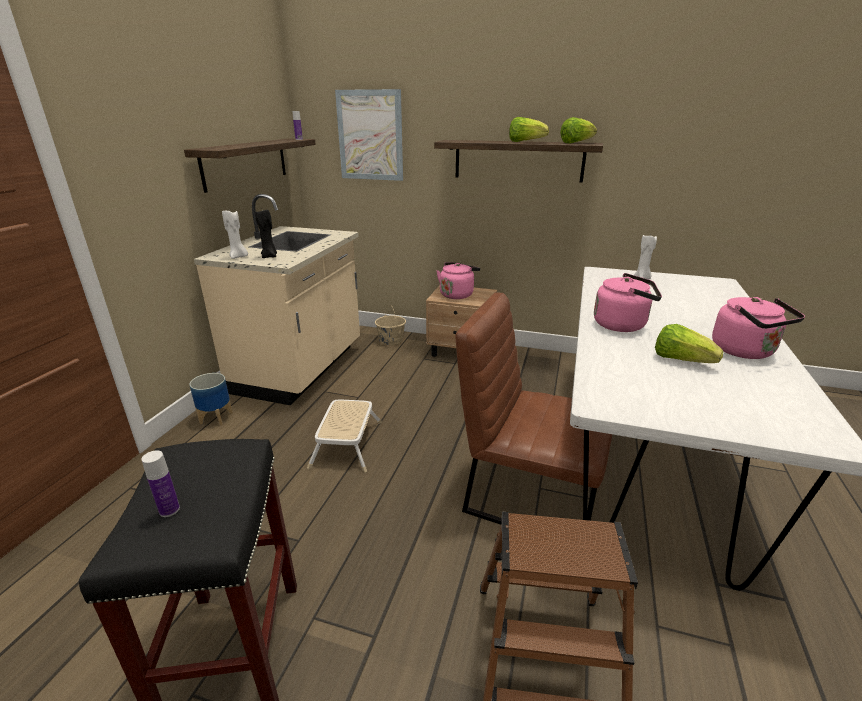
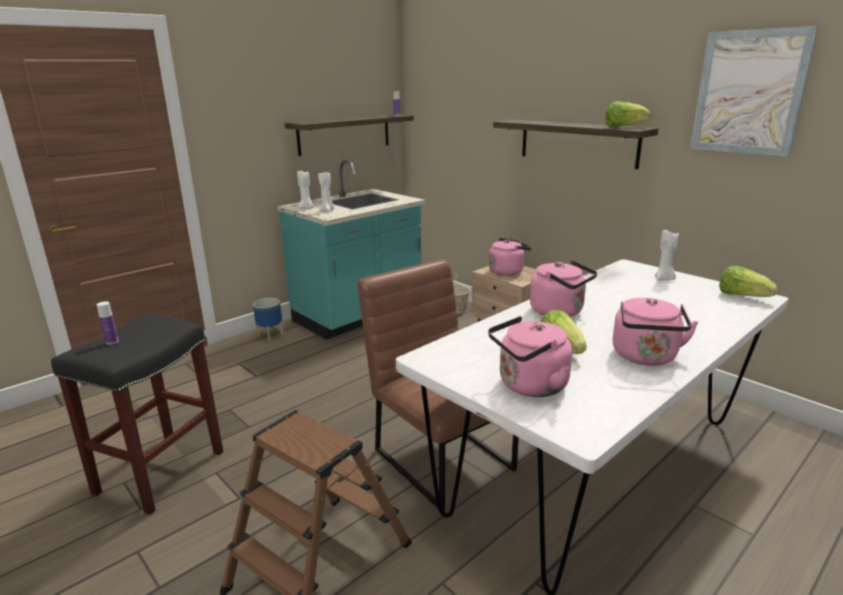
camera: 30 degrees right, 5 degrees down
beige counter [194,194,360,405] -> turquoise counter [278,160,425,339]
black candle [255,210,277,258] -> white candle [318,172,334,211]
beige step ladder [307,400,382,473] -> none
picture [335,89,403,181] -> picture moved to [690,26,819,157]
lettuce [509,117,549,142] -> lettuce moved to [719,266,778,297]
none -> pink kettle [488,316,572,397]

